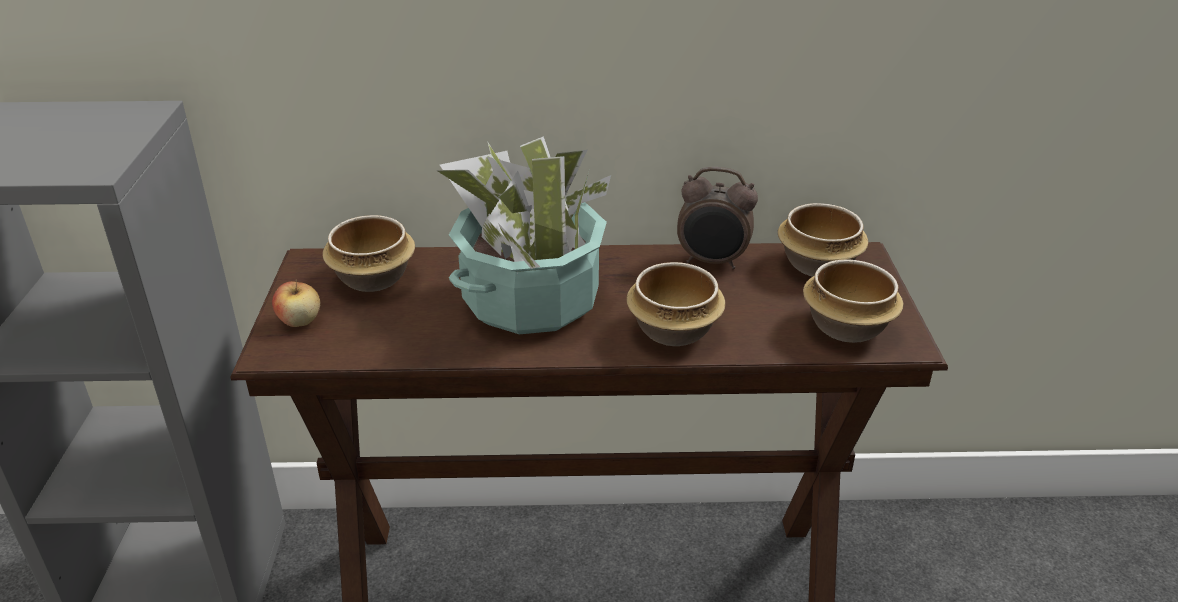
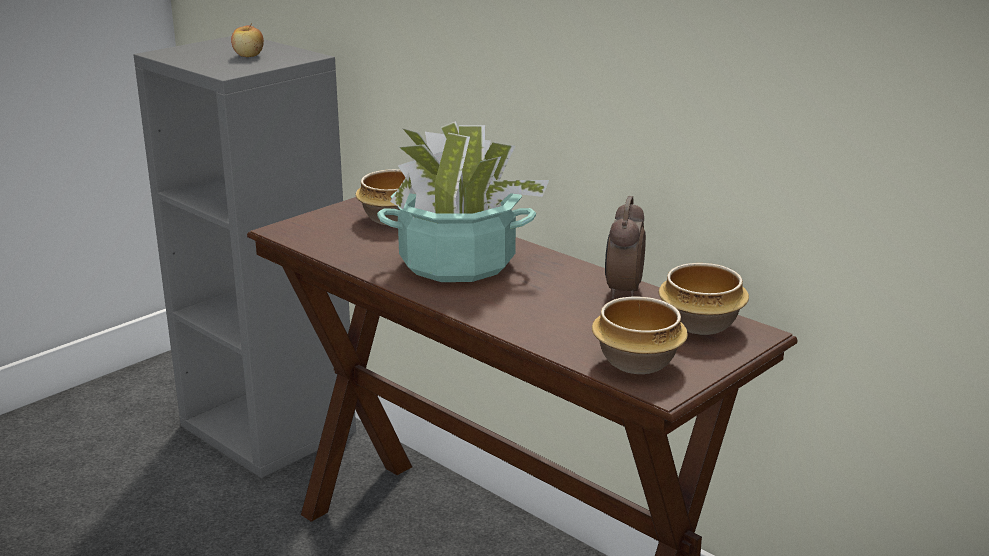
camera: 45 degrees right, 10 degrees down
apple [272,279,320,327] -> apple moved to [231,23,264,57]
bowl [626,262,725,346] -> none
alarm clock [677,167,758,269] -> alarm clock turned 45 degrees clockwise [605,196,646,300]

